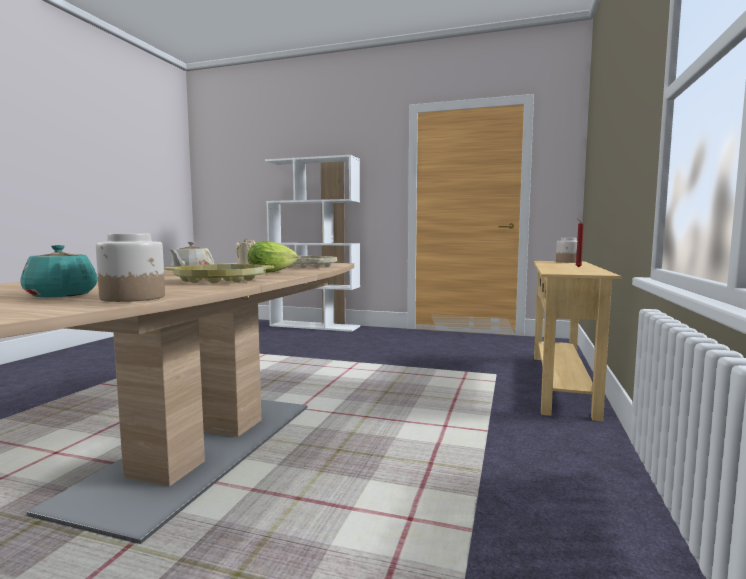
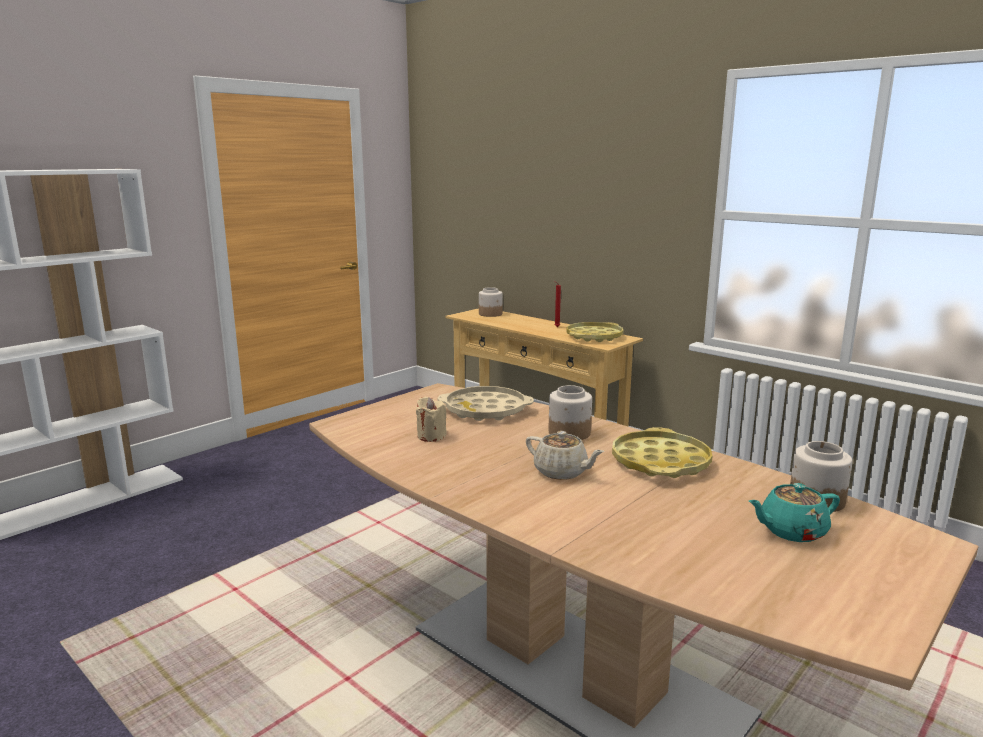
camera: 65 degrees left, 10 degrees up
lettuce [248,241,298,273] -> jar [549,385,592,440]
none -> yellow tray [567,322,623,342]

